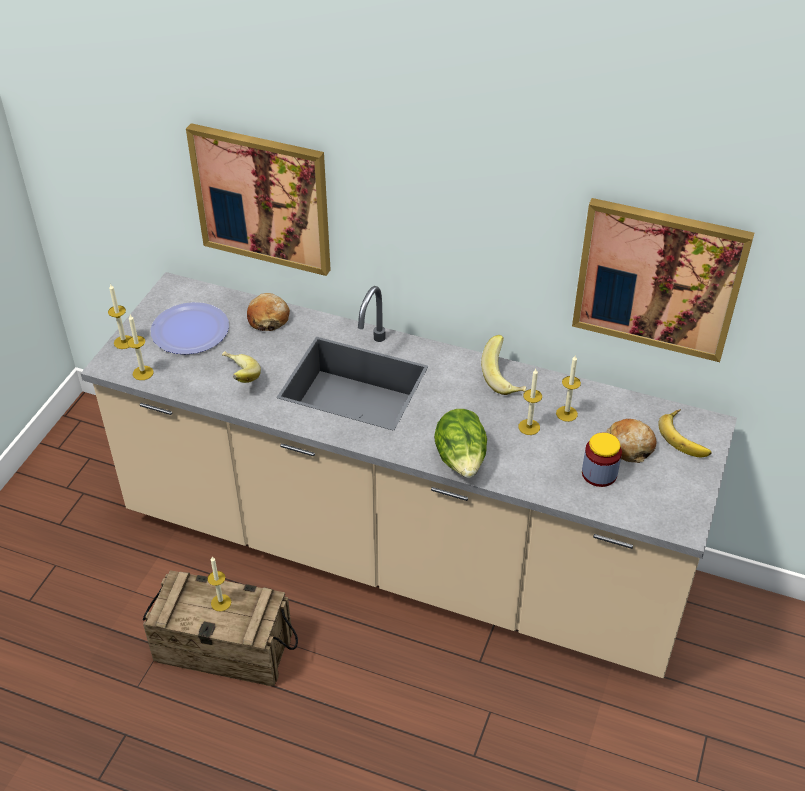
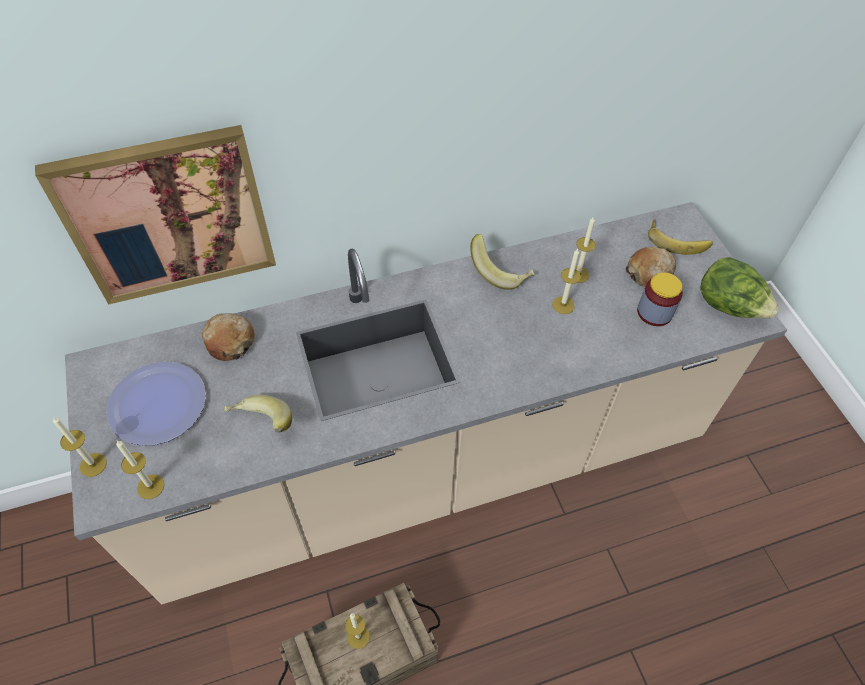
camera: 40 degrees left, 10 degrees up
lettuce [434,409,487,478] -> lettuce moved to [700,257,779,318]
picture [572,198,754,362] -> none

